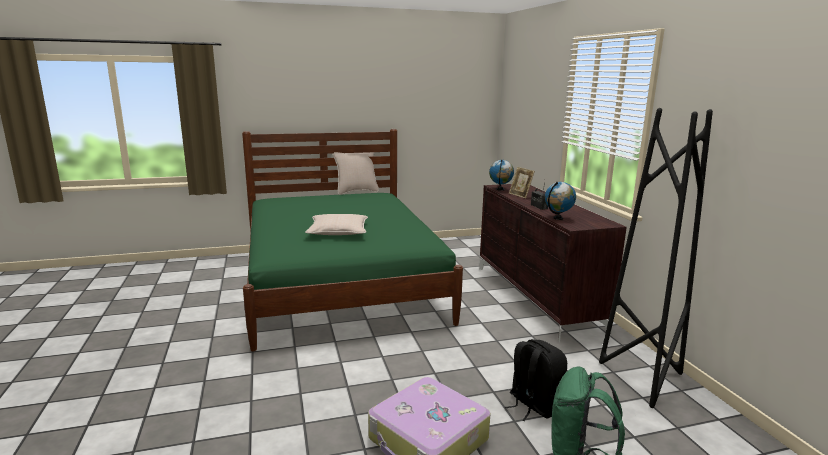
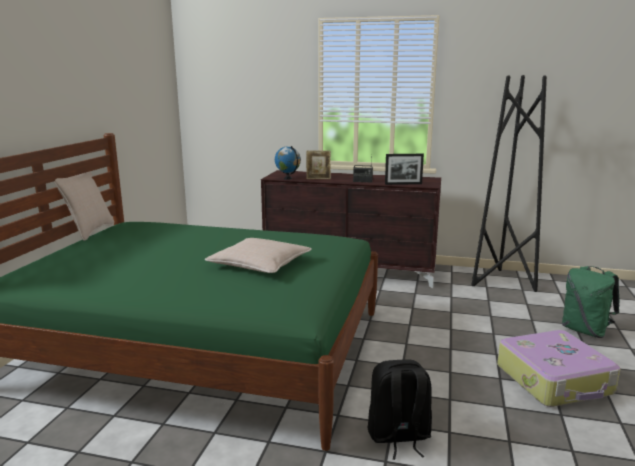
camera: 60 degrees left, 0 degrees up
black backpack [505,339,567,421] -> black backpack moved to [368,359,432,460]
globe [545,182,576,220] -> picture frame [385,154,424,185]

